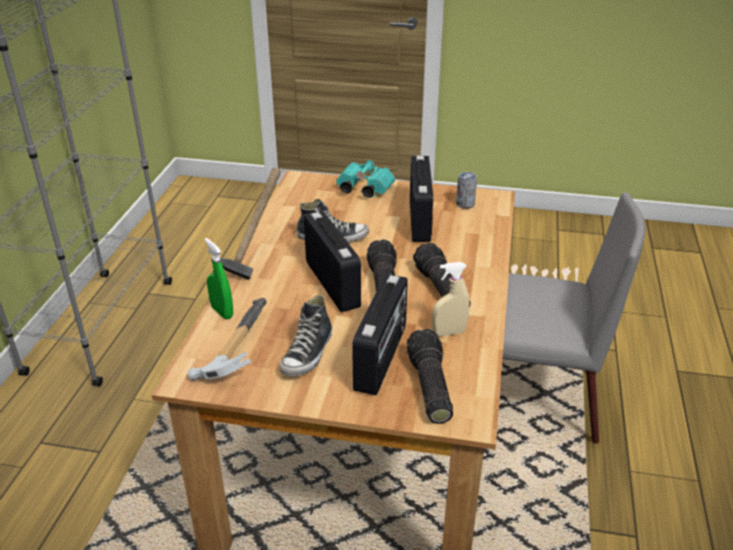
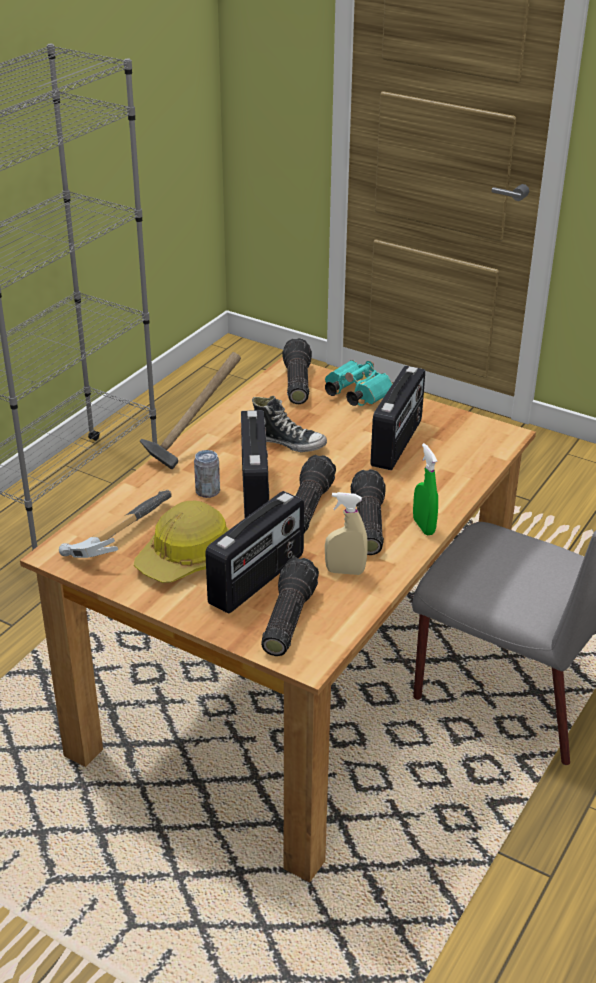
camera: 20 degrees right, 0 degrees up
green spray bottle [204,238,233,319] -> green spray bottle moved to [413,443,438,535]
shoe [280,295,332,376] -> hard hat [134,501,229,583]
can [456,172,477,209] -> can moved to [194,450,220,498]
none -> flashlight [282,338,312,404]

